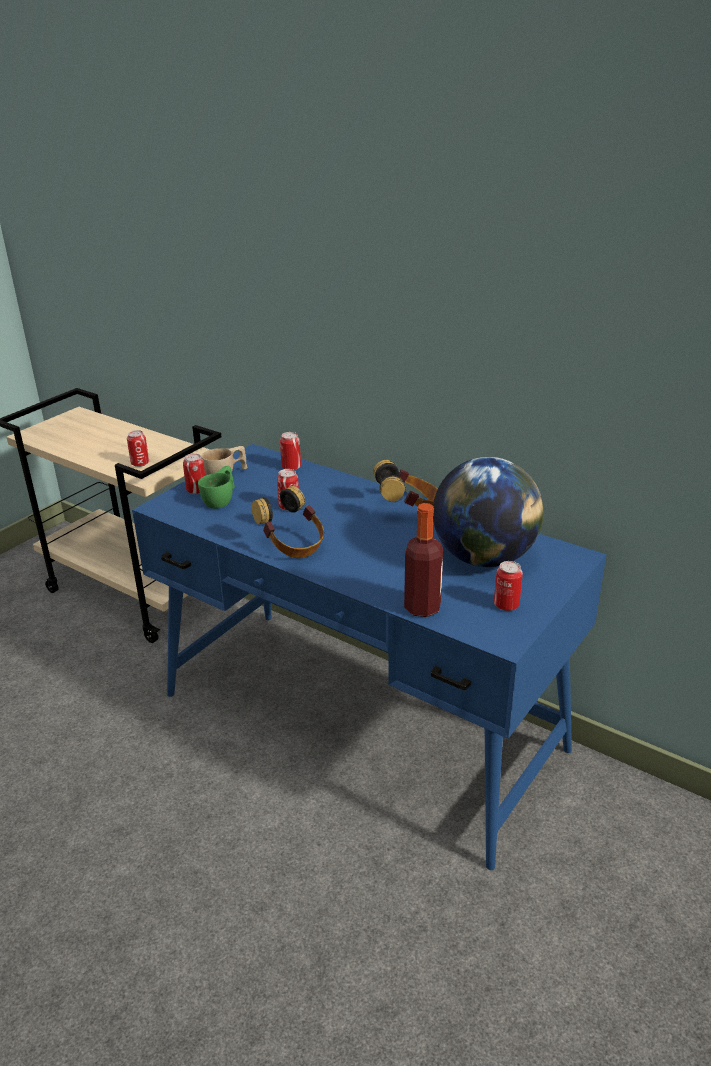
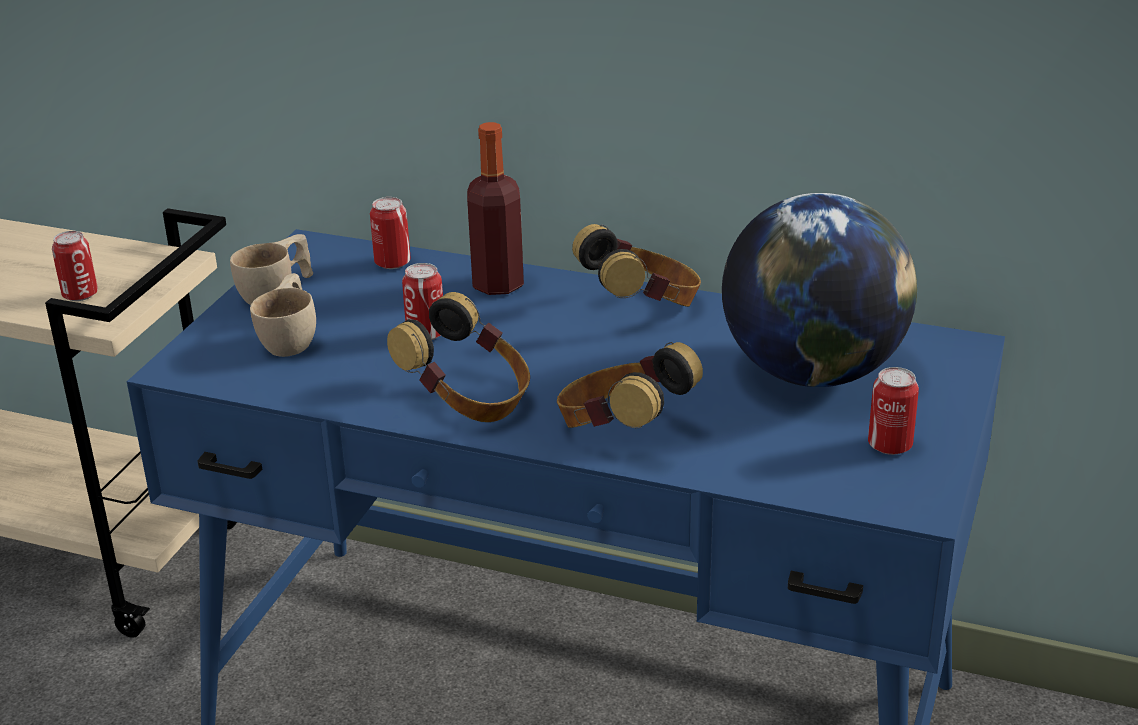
camera: 15 degrees left, 0 degrees up
can [183,454,205,494] -> none
green cup [198,466,235,509] -> beige cup [250,273,316,357]
bottle [404,503,443,617] -> bottle moved to [467,122,524,295]
none -> headphones [557,342,703,428]

